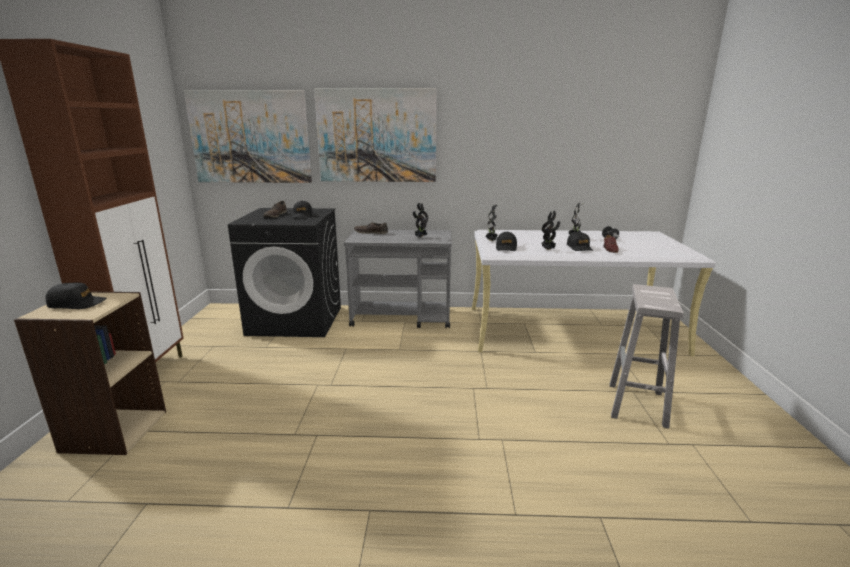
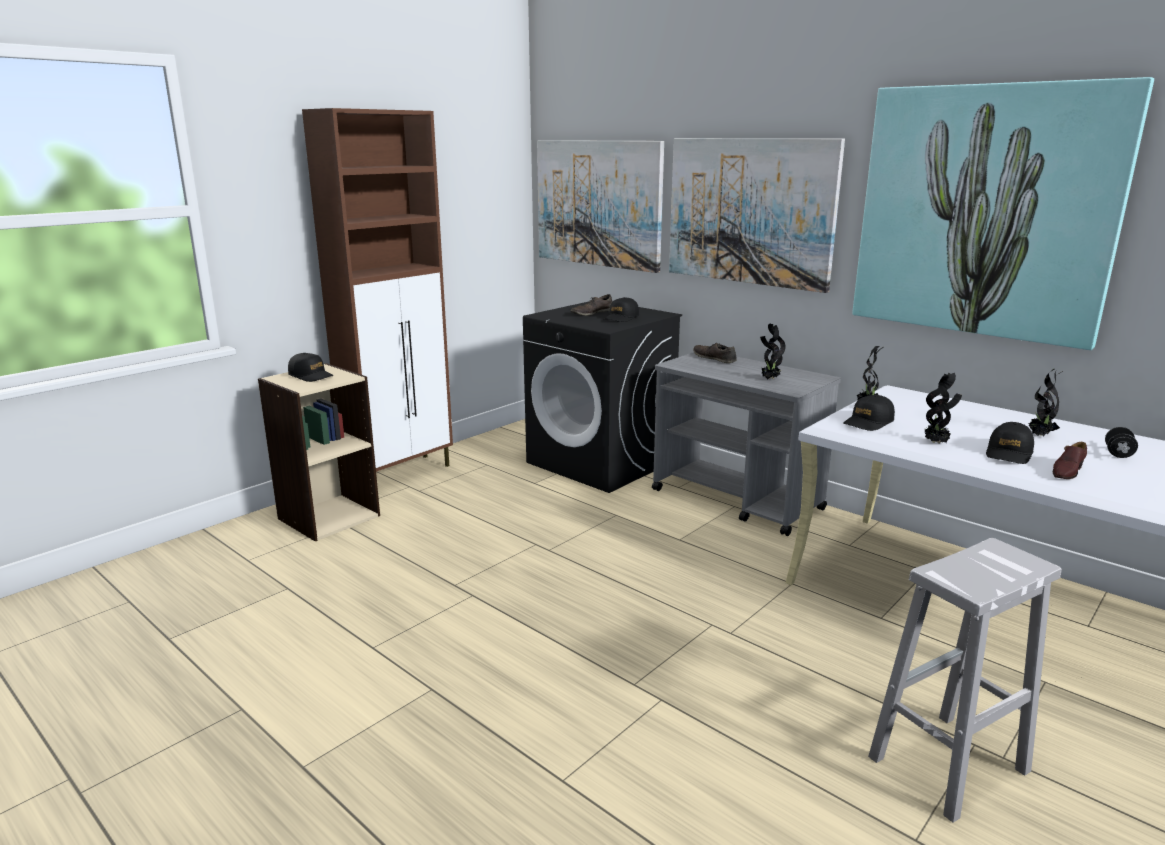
camera: 40 degrees right, 0 degrees up
none -> picture [853,77,1154,350]

